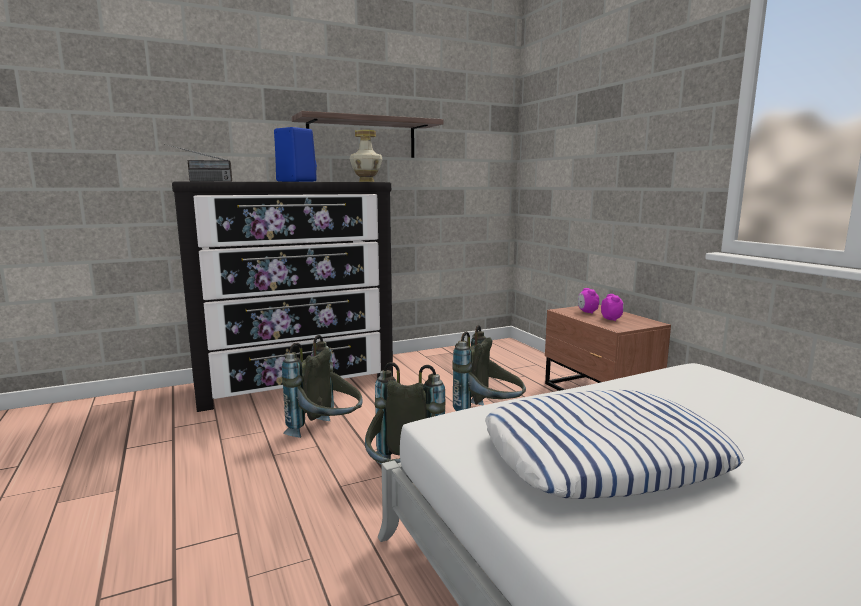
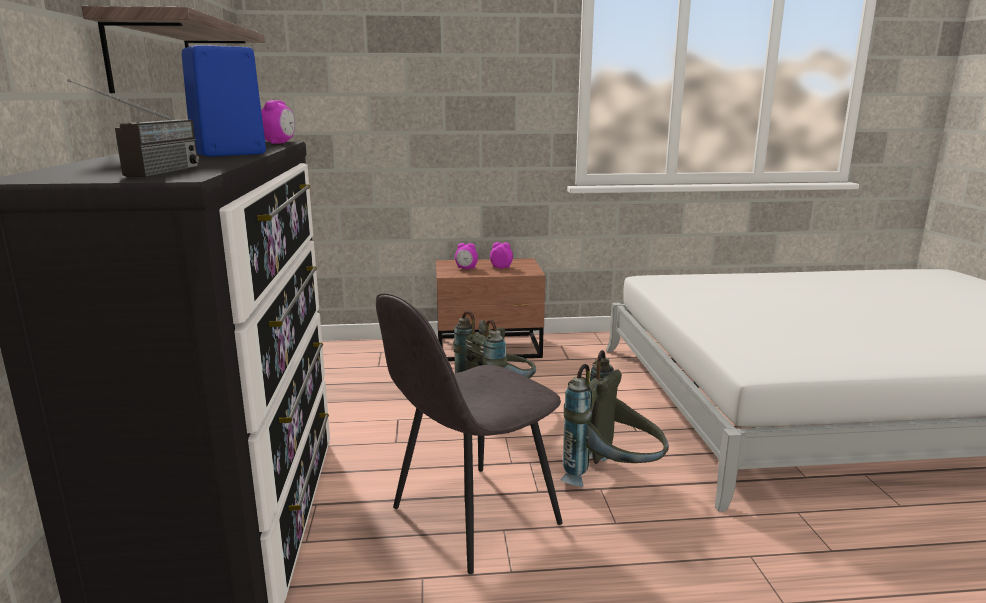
camera: 70 degrees left, 5 degrees up
grey backpack [282,335,363,438] -> grey chair [376,293,563,574]
vase [350,130,383,182] -> alarm clock [261,100,295,144]
pillow [485,390,744,499] -> none

